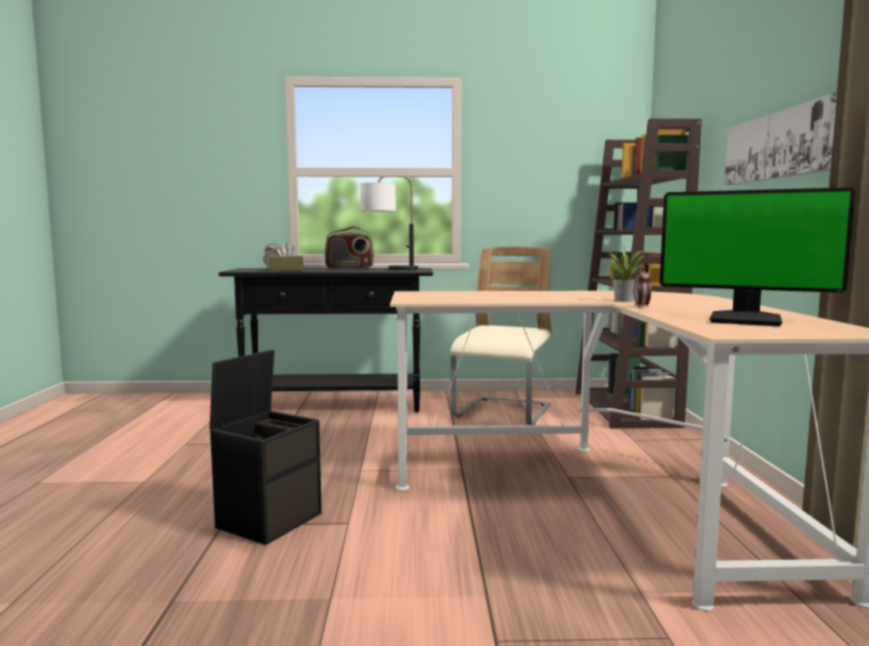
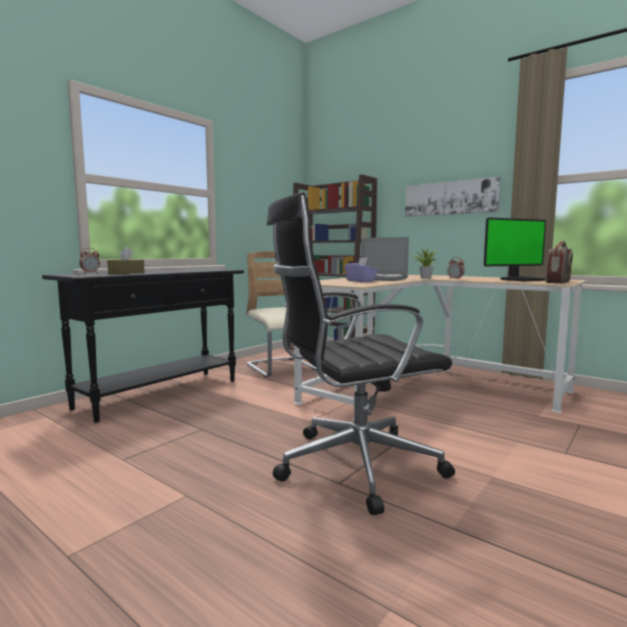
camera: 50 degrees left, 0 degrees up
black storage box [210,350,322,545] -> black office chair [267,192,455,515]
radio [325,227,374,269] -> radio moved to [546,241,573,284]
table lamp [360,175,418,270] -> none
none -> purple tissue box [344,258,378,282]
none -> laptop [345,237,409,281]

